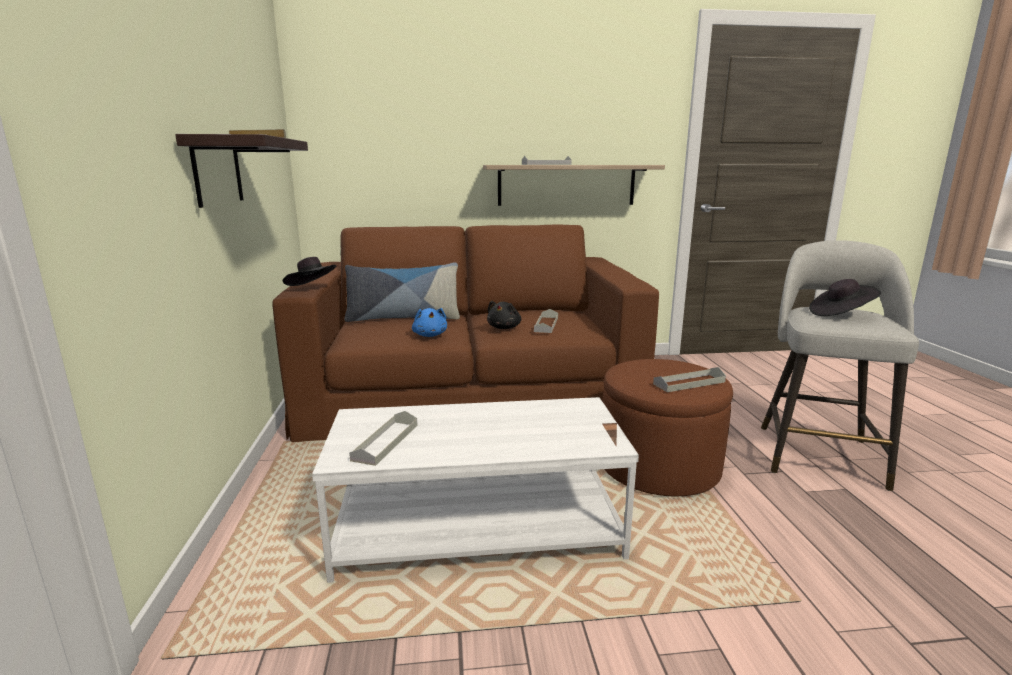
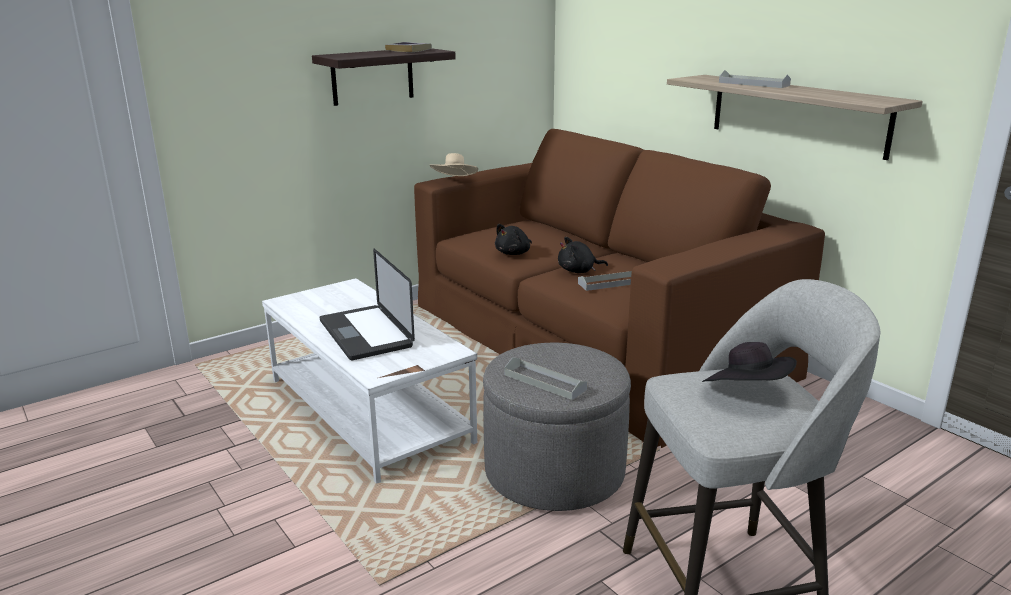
camera: 60 degrees right, 5 degrees up
black hat [283,257,337,286] -> beige hat [430,153,478,176]
pillow [344,262,460,322] -> none
grey tray [349,411,418,466] -> none
blue plush toy [412,308,447,337] -> black plush toy [495,224,532,255]
brown ottoman [602,359,733,496] -> grey ottoman [483,343,631,511]
none -> laptop [319,249,415,360]

